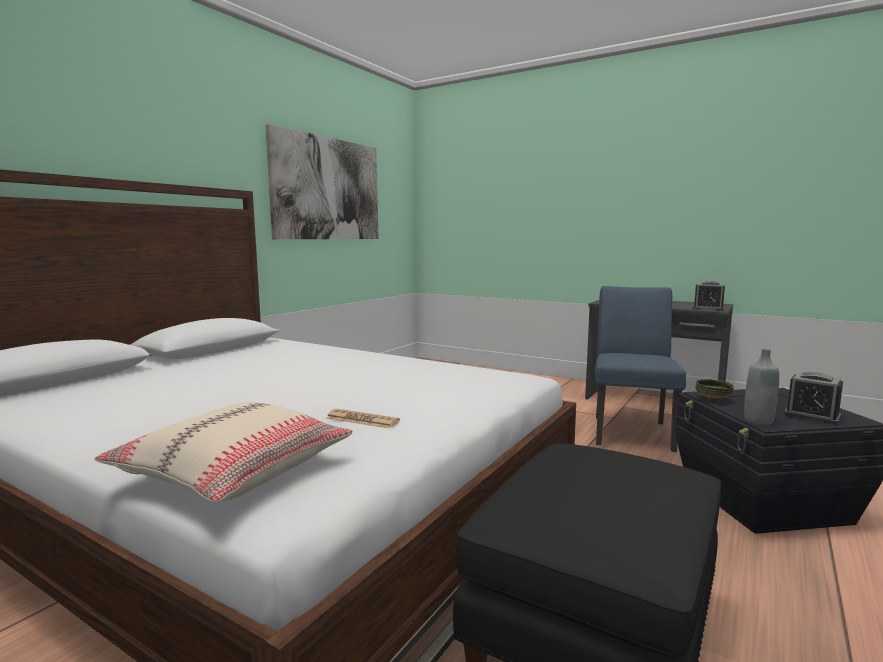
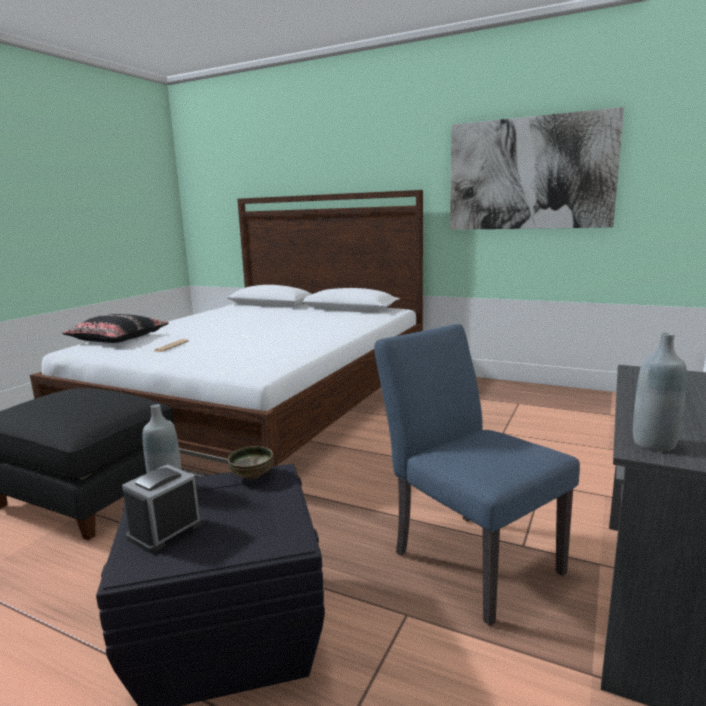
camera: 85 degrees right, 5 degrees up
beige pillow [94,402,353,503] -> black pillow [62,314,169,343]
blue chair [595,286,686,452] -> blue chair turned 135 degrees counterclockwise [374,324,580,626]
alarm clock [693,281,725,311] -> grey bottle [633,333,687,451]

